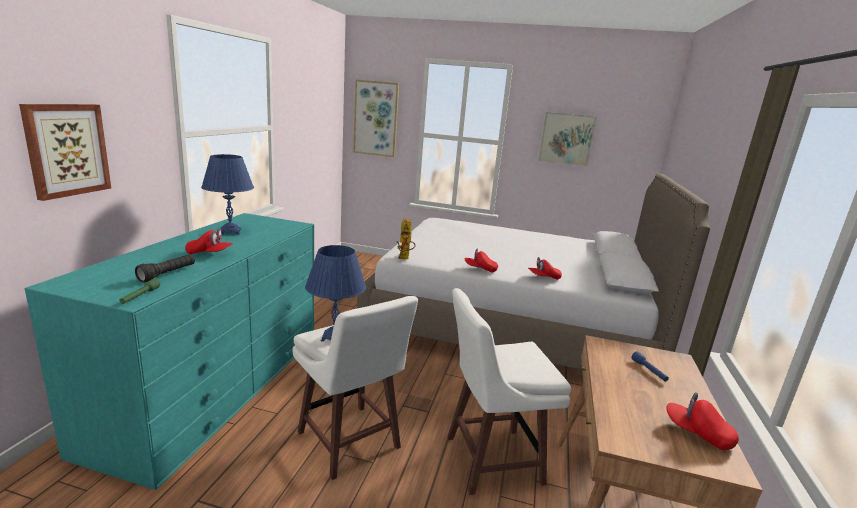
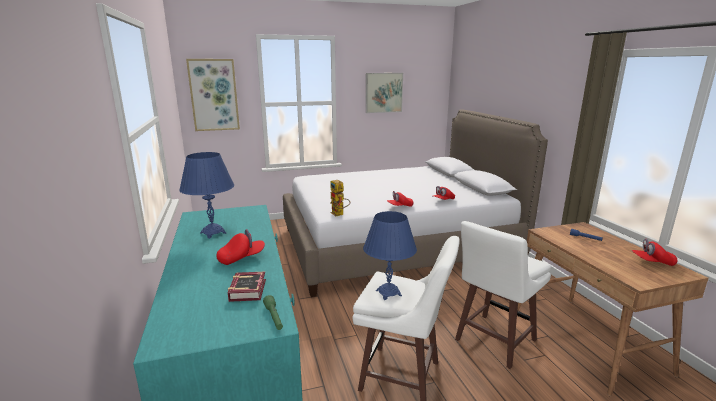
camera: 30 degrees left, 0 degrees up
picture [19,104,111,201] -> none
black flashlight [135,254,195,282] -> book [228,272,266,302]

